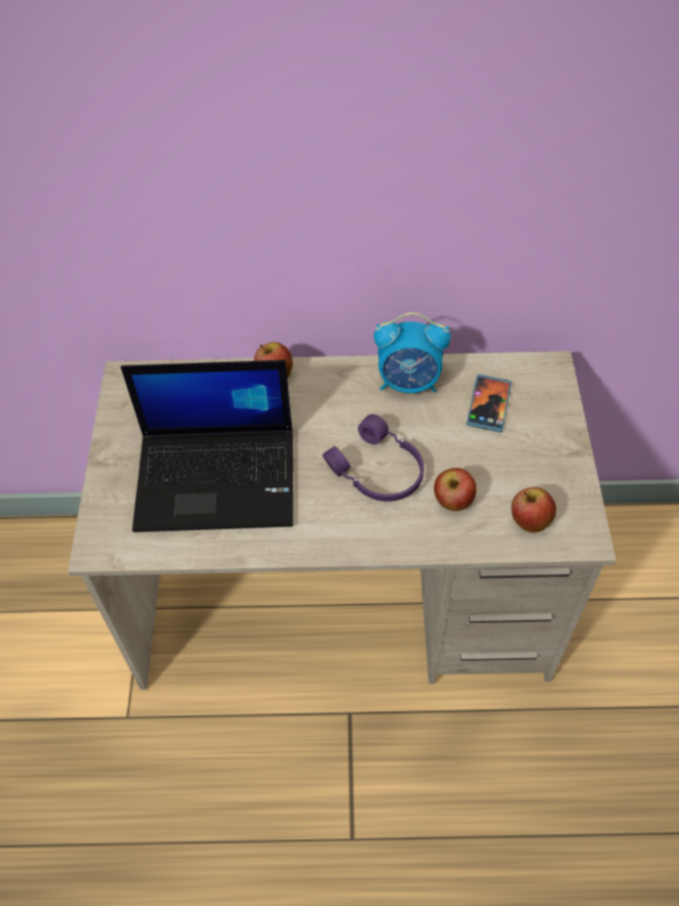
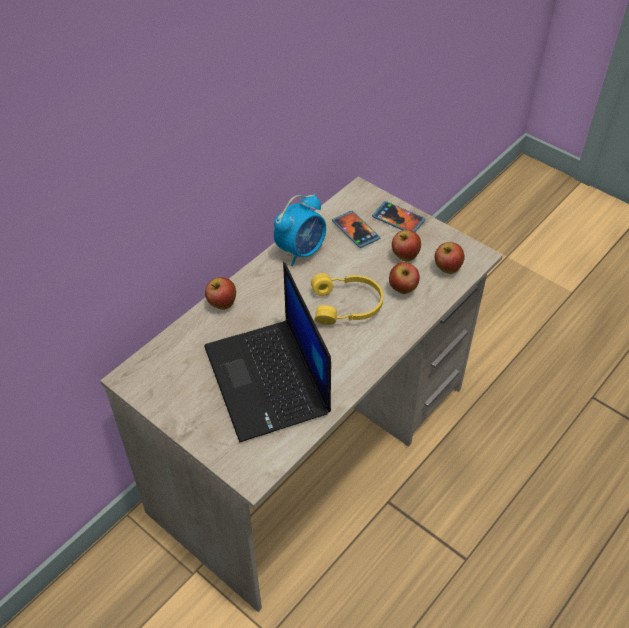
camera: 50 degrees left, 5 degrees down
laptop [120,360,293,532] -> laptop turned 120 degrees clockwise [204,262,331,442]
purple headphones [322,414,424,502] -> yellow headphones [311,273,383,325]
none -> phone [372,201,425,232]
none -> apple [392,230,421,261]

